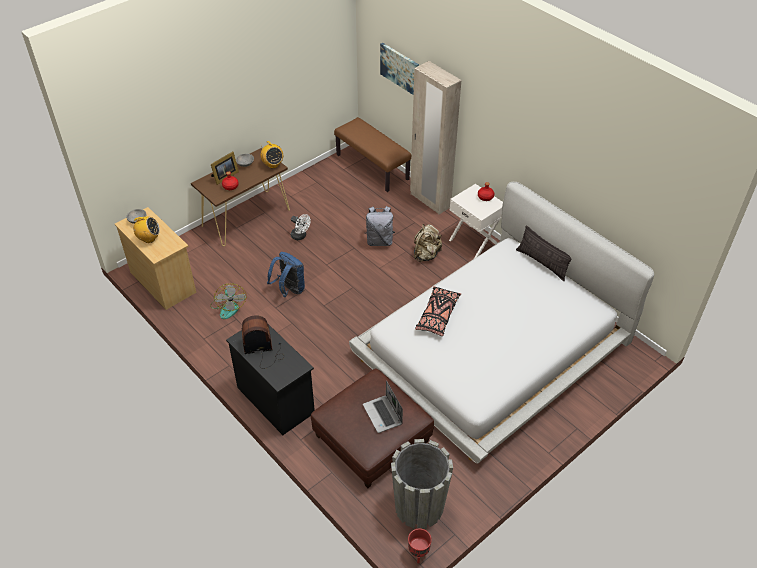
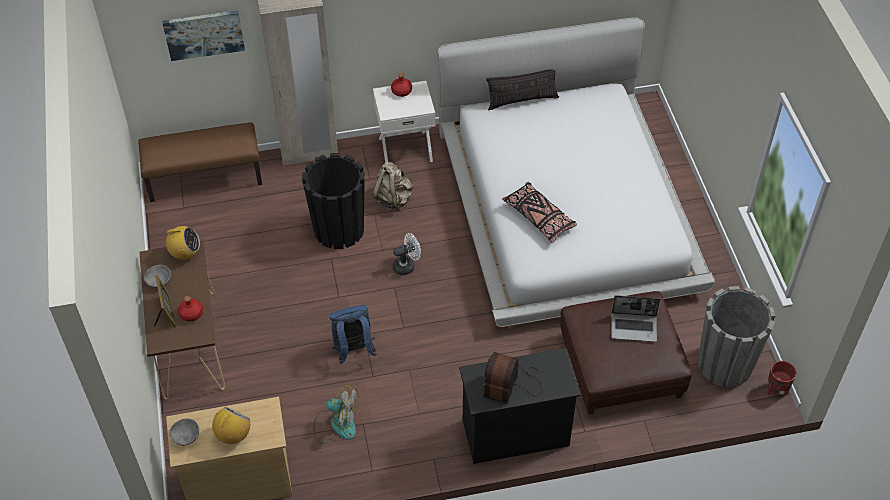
camera: 60 degrees left, 5 degrees up
white fan [291,214,311,240] -> white fan moved to [393,233,421,275]
grey backpack [366,206,395,246] -> black planter [302,153,365,249]

